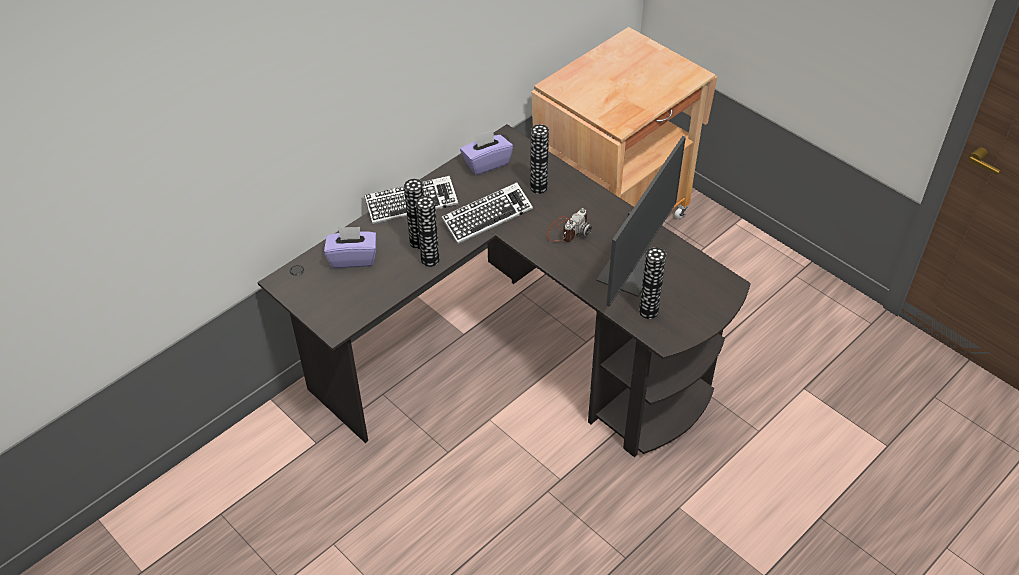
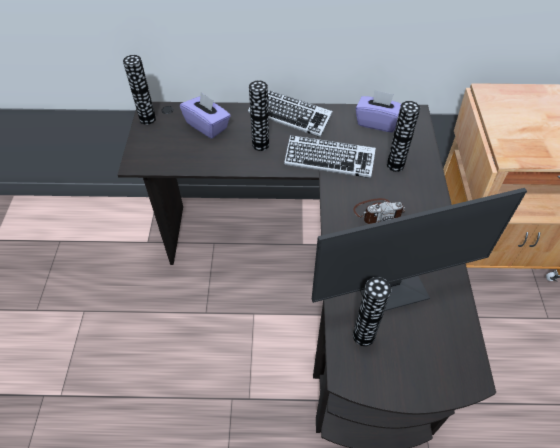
camera: 45 degrees right, 5 degrees up
vase [416,196,440,267] -> vase moved to [123,55,156,125]

